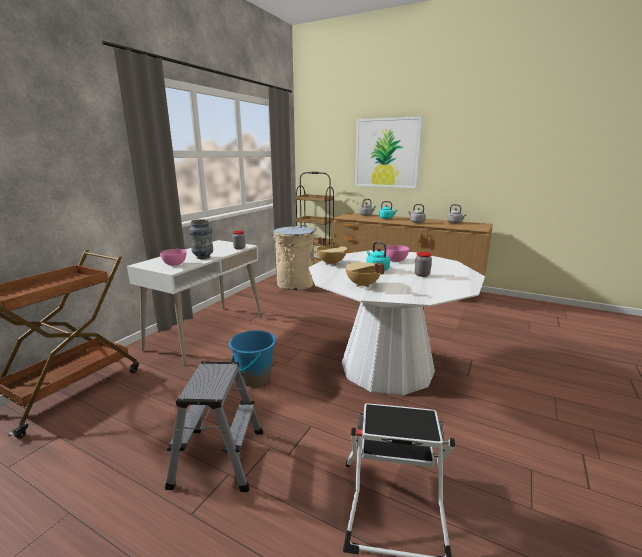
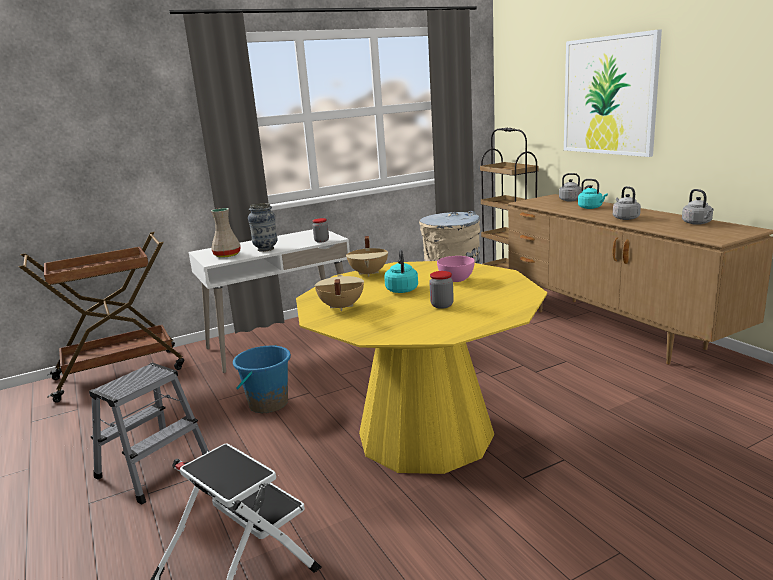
camera: 35 degrees right, 0 degrees up
pink bowl [160,249,187,266] -> beige vase [211,208,241,258]
white dining table [309,250,485,395] -> yellow dining table [296,261,547,474]

